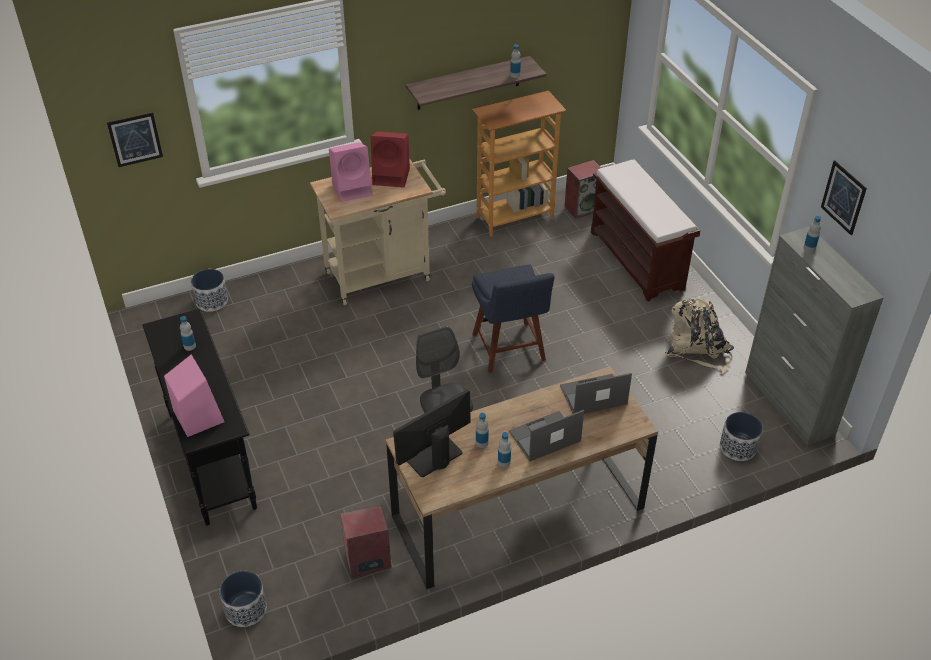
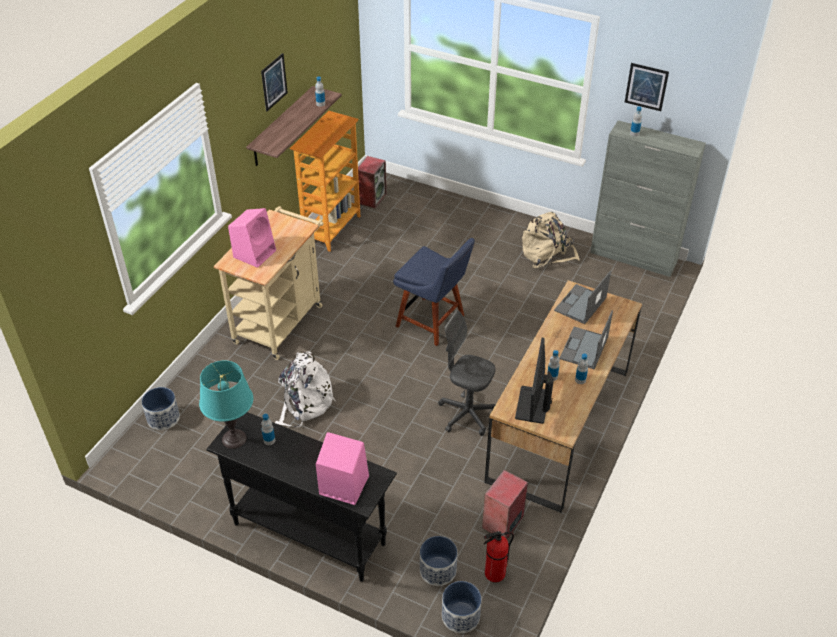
camera: 40 degrees left, 0 degrees up
picture [107,112,163,167] -> picture moved to [261,53,288,111]
red speaker [371,131,410,188] -> none
brown bench [591,159,700,302] -> none
planter [720,412,763,461] -> planter moved to [420,536,457,586]
none -> turquoise table lamp [199,361,253,449]
none -> white backpack [275,351,335,428]
none -> fire extinguisher [483,531,514,582]

